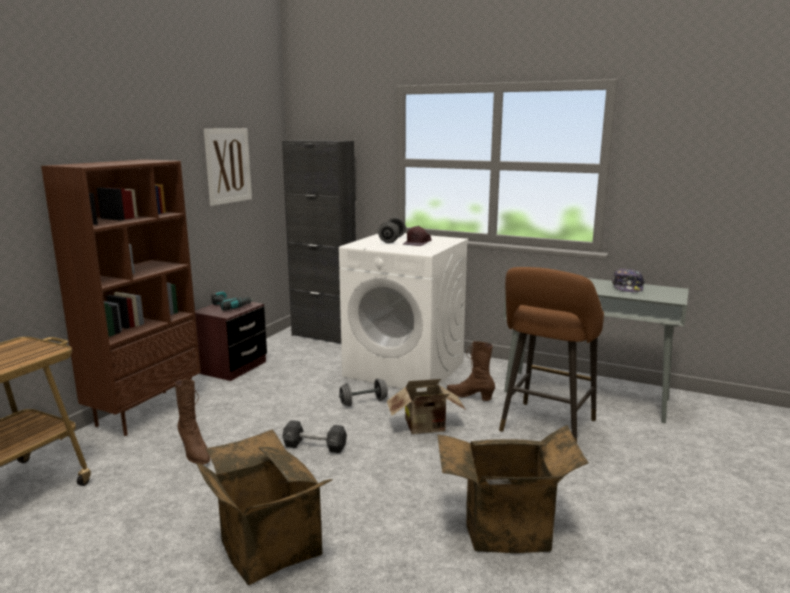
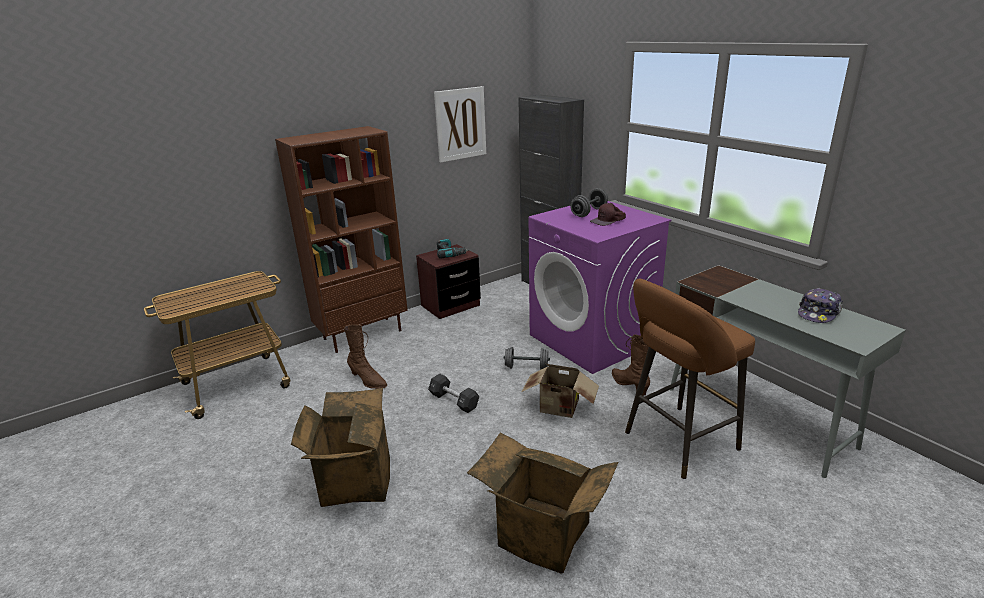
camera: 30 degrees right, 10 degrees up
brown boot [174,379,210,465] -> brown boot turned 45 degrees counterclockwise [344,324,387,389]
white washing machine [339,233,468,392] -> purple washing machine [529,201,671,374]

